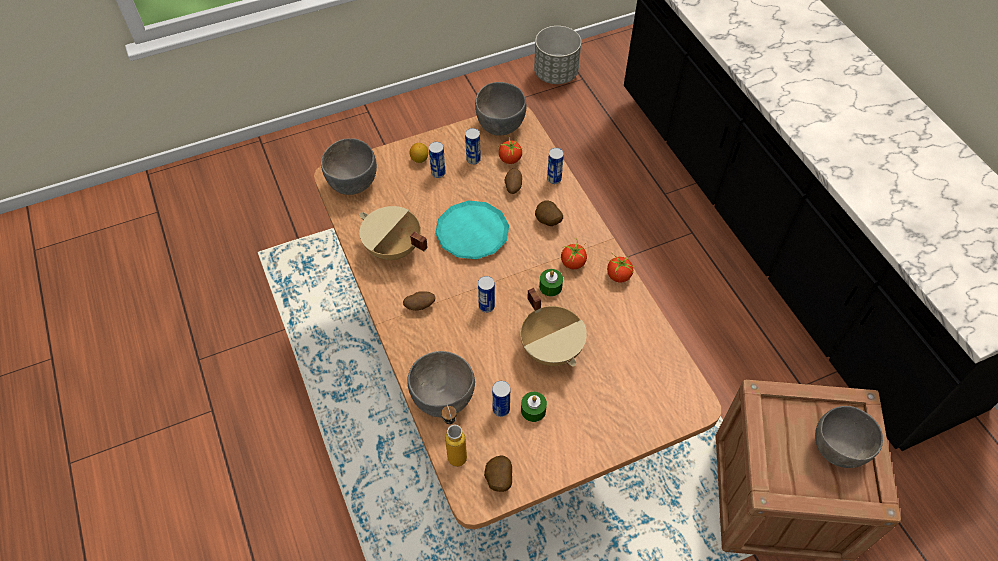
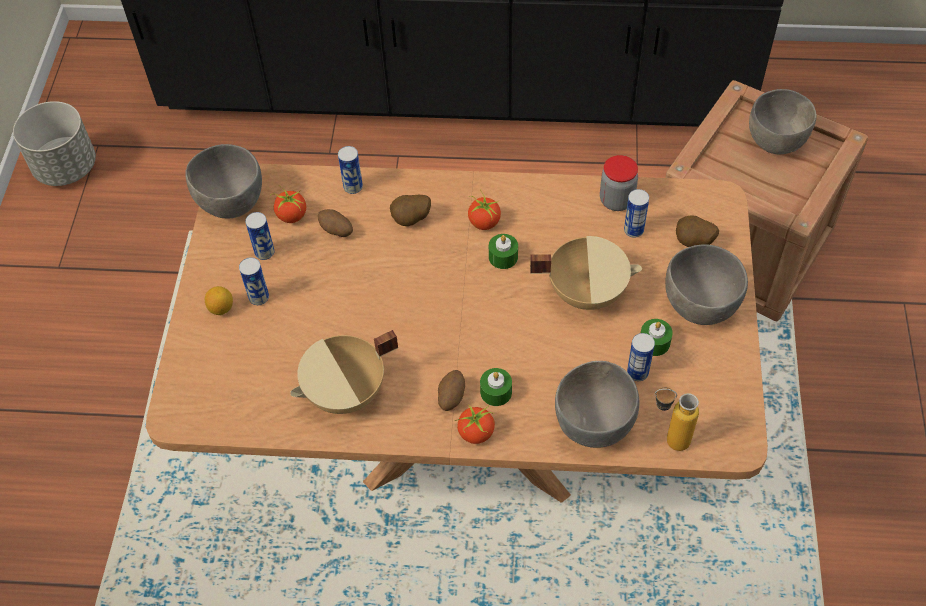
camera: 60 degrees left, 0 degrees up
grey bowl [321,138,377,195] -> grey bowl moved to [665,244,748,325]
turquoise plate [435,201,509,259] -> none
can [478,276,495,313] -> can moved to [624,189,649,238]
potato [484,455,512,492] -> potato moved to [676,215,719,247]
tomato [607,254,635,283] -> tomato moved to [455,404,495,444]
none -> green candle [480,368,512,406]
none -> jar [600,155,638,211]

